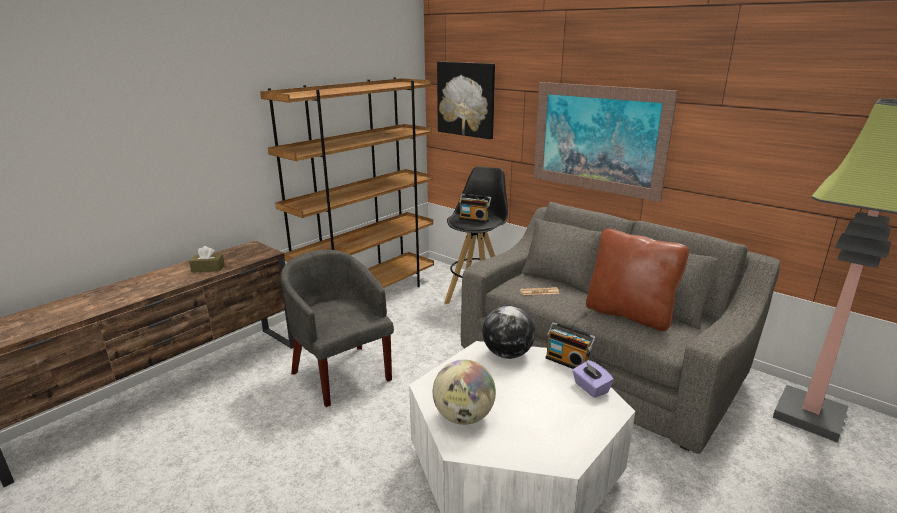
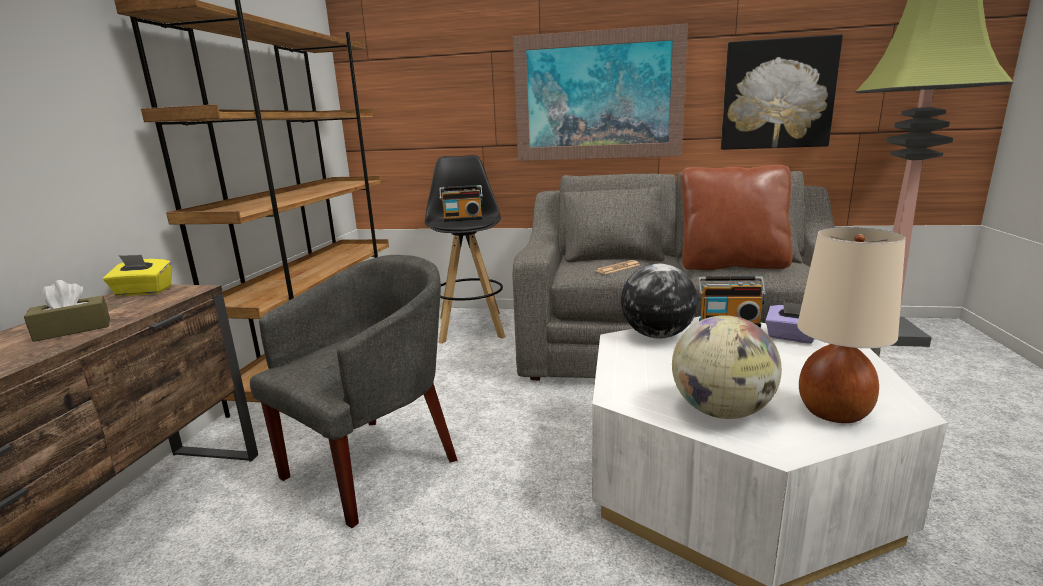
camera: 30 degrees left, 5 degrees down
grey armchair [280,249,394,407] -> grey armchair turned 105 degrees clockwise [250,255,457,528]
picture [437,62,495,139] -> picture moved to [721,34,843,150]
none -> yellow tissue box [103,255,172,296]
none -> beige table lamp [797,227,906,423]

